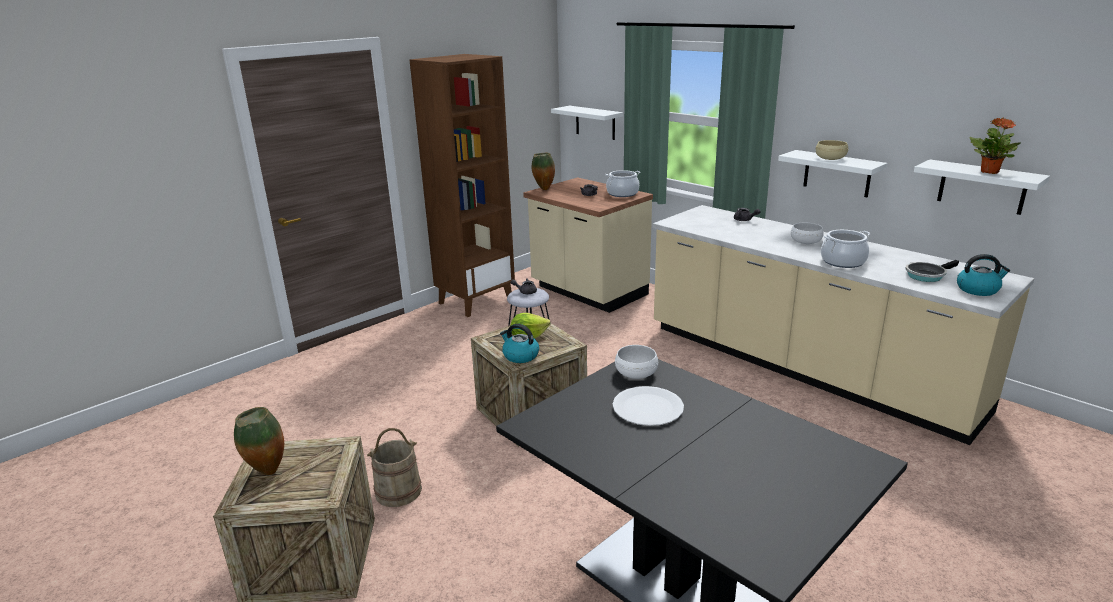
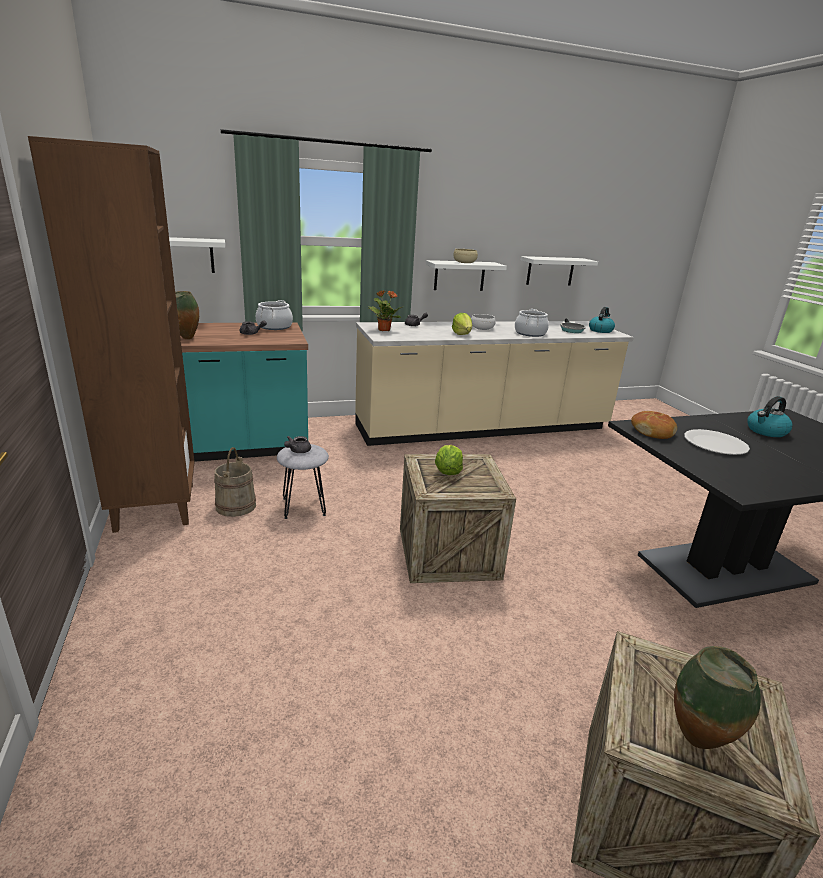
camera: 65 degrees left, 0 degrees up
beige bucket [367,428,422,507] -> beige bucket moved to [214,447,256,517]
kettle [500,324,539,363] -> kettle moved to [747,396,793,437]
beige counter [523,177,653,313] -> turquoise counter [180,322,308,462]
white bowl [615,345,658,379] -> bread [631,411,677,439]
potted plant [970,118,1021,174] -> potted plant moved to [368,290,402,331]
none -> lettuce [452,313,472,335]

